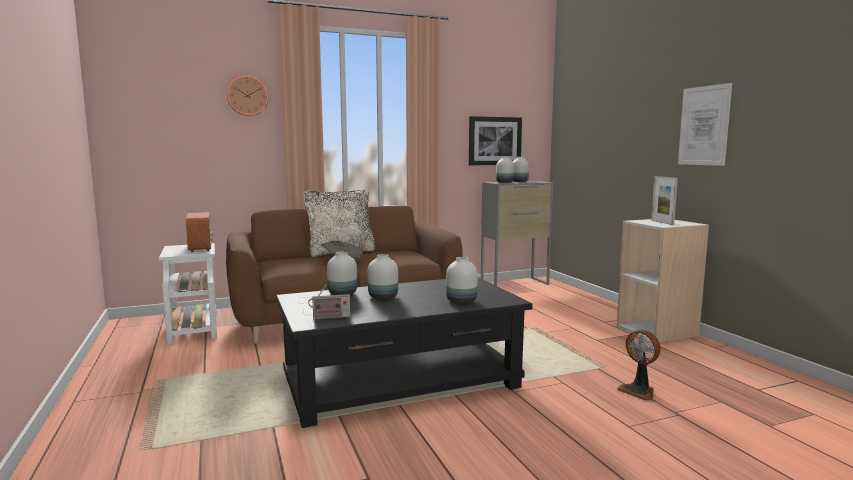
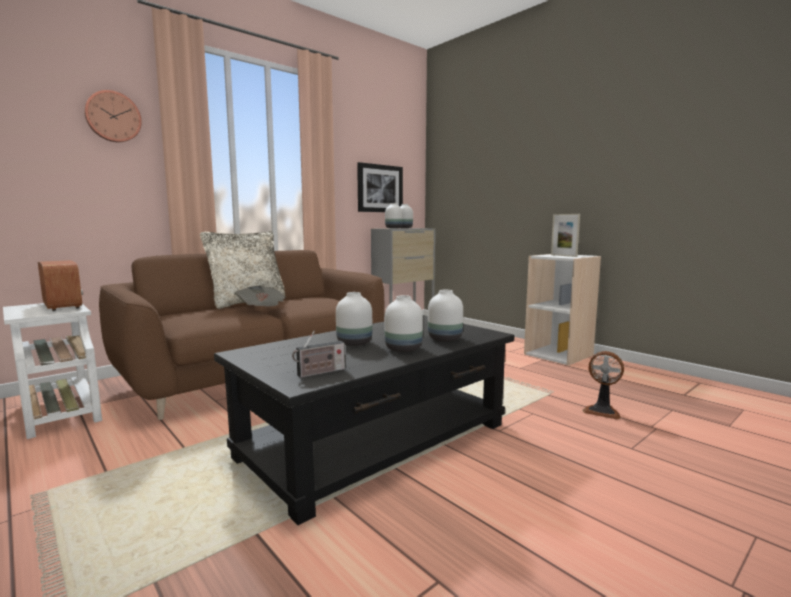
camera: 20 degrees left, 0 degrees up
white vase [327,252,357,295] -> white vase moved to [384,295,423,352]
picture [678,83,732,166] -> none

